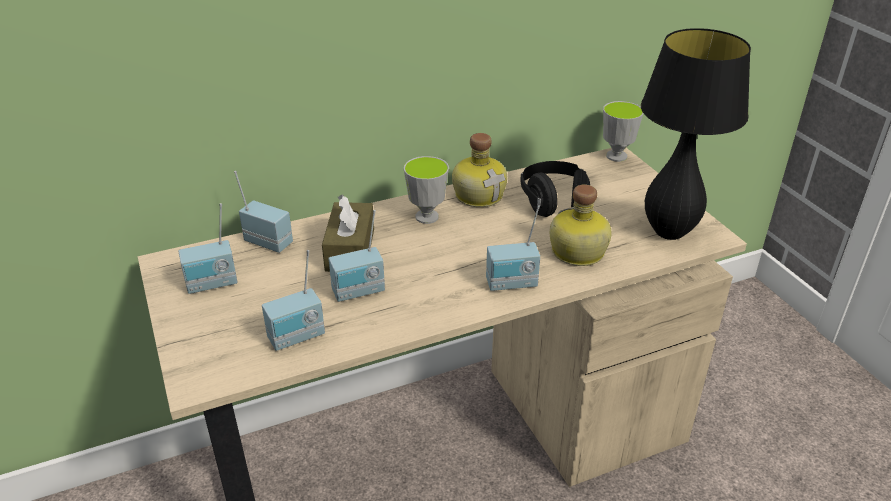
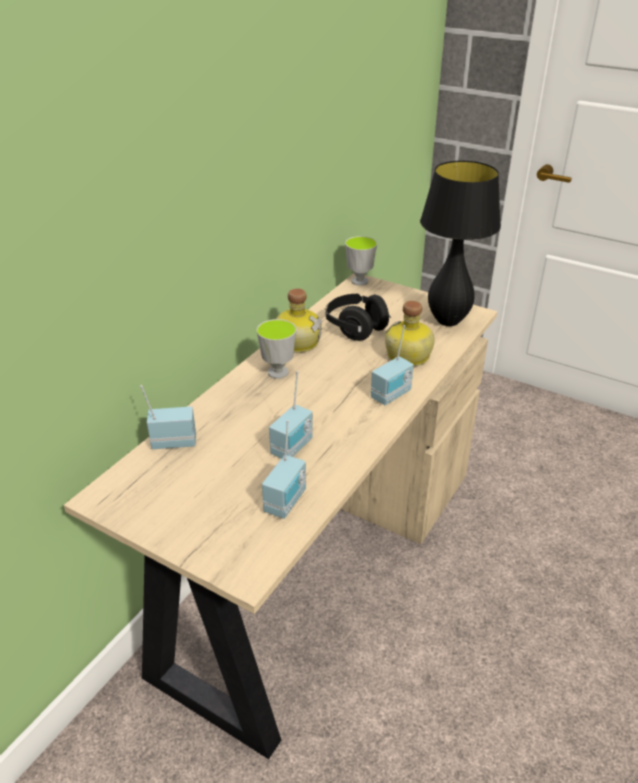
camera: 35 degrees left, 0 degrees up
radio [179,203,238,294] -> none
brown tissue box [322,195,374,272] -> none

